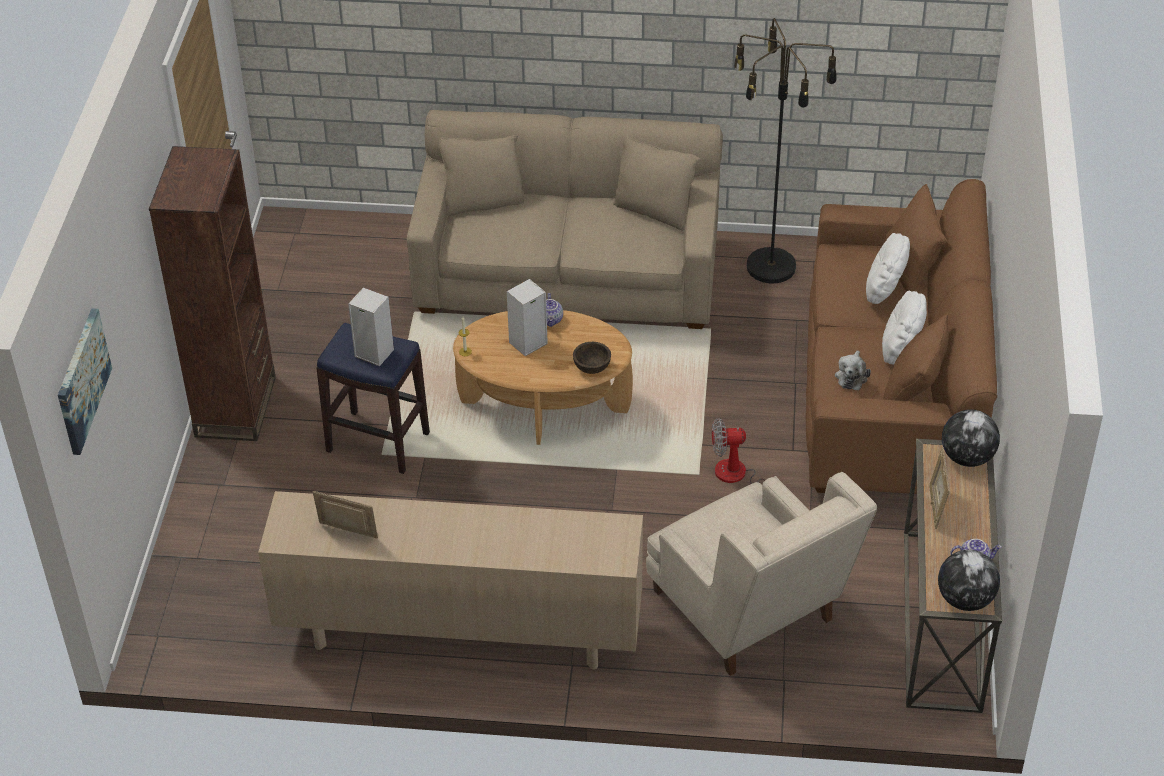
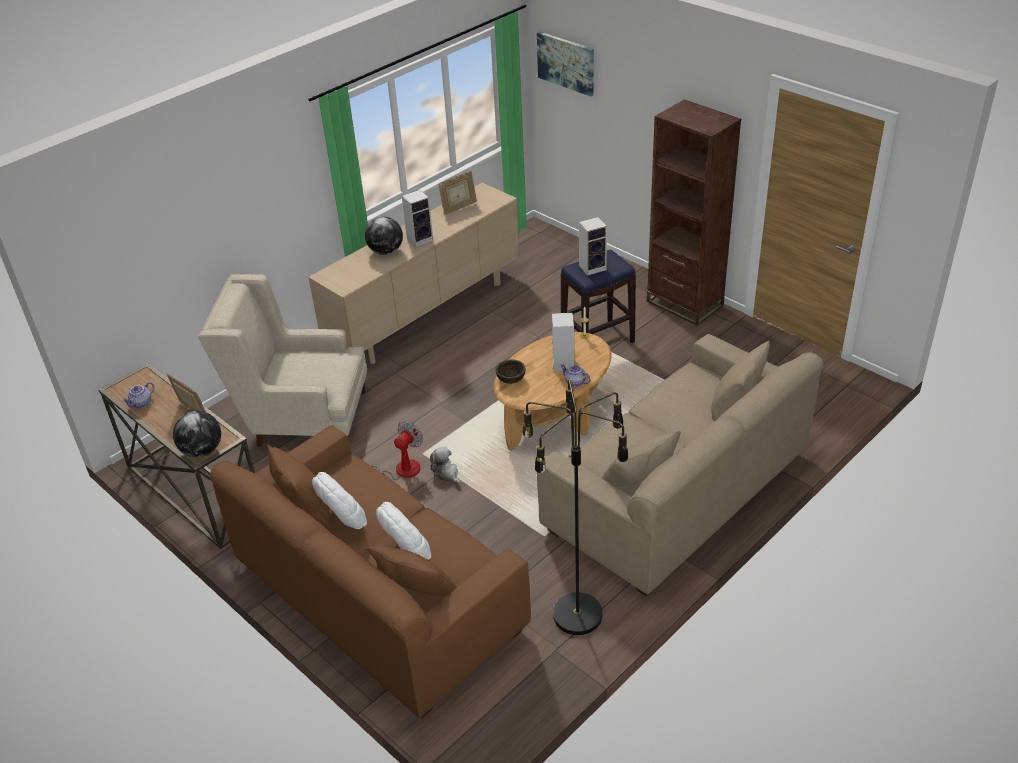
camera: 130 degrees right, 5 degrees down
plush toy [835,350,871,390] -> plush toy moved to [430,447,460,485]
globe [938,550,1000,611] -> globe moved to [365,217,403,255]
none -> speaker [402,190,433,247]

